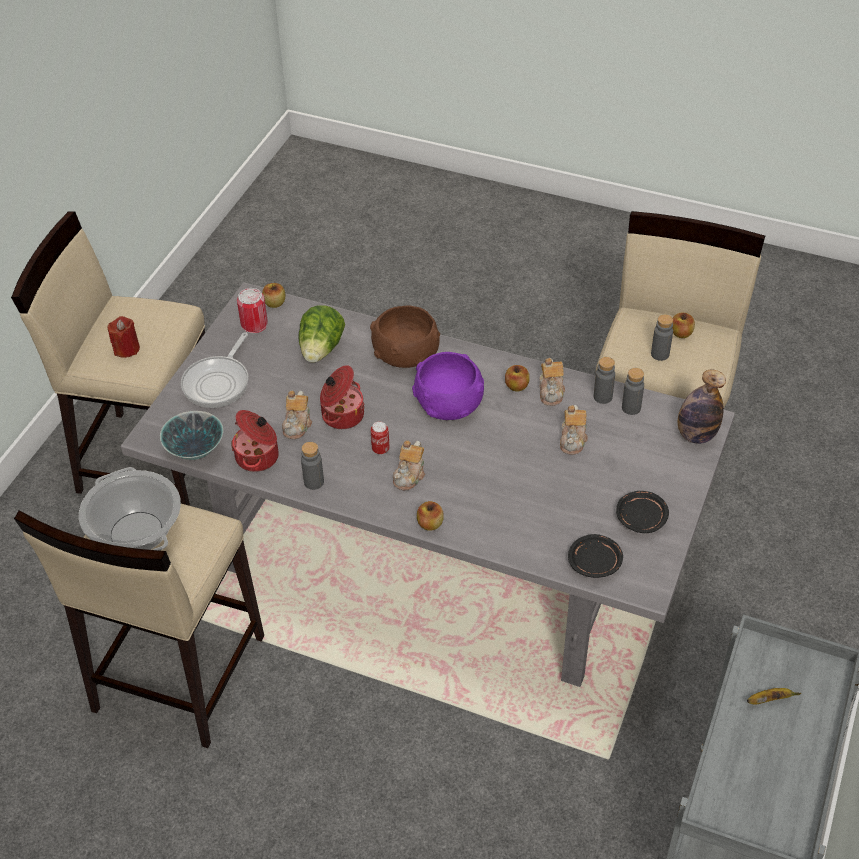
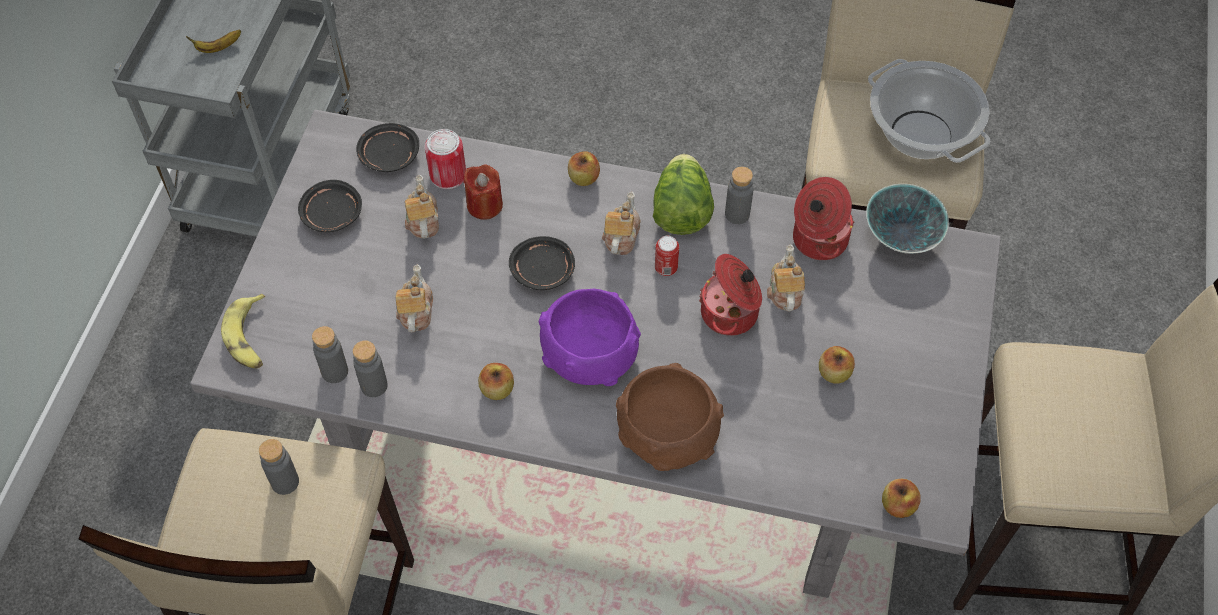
camera: 170 degrees right, 10 degrees up
red candle [108,316,140,358] -> red candle moved to [464,165,503,220]
frying pan [181,332,249,408] -> none
can [237,288,268,333] -> can moved to [425,129,466,189]
lettuce [298,305,345,363] -> lettuce moved to [653,154,714,235]
teapot [540,358,565,406] -> teapot moved to [405,174,439,238]
apple [672,313,695,338] -> apple moved to [819,346,855,384]
bottle [678,370,726,444] -> banana [221,294,265,368]
none -> black plate [509,236,575,290]

